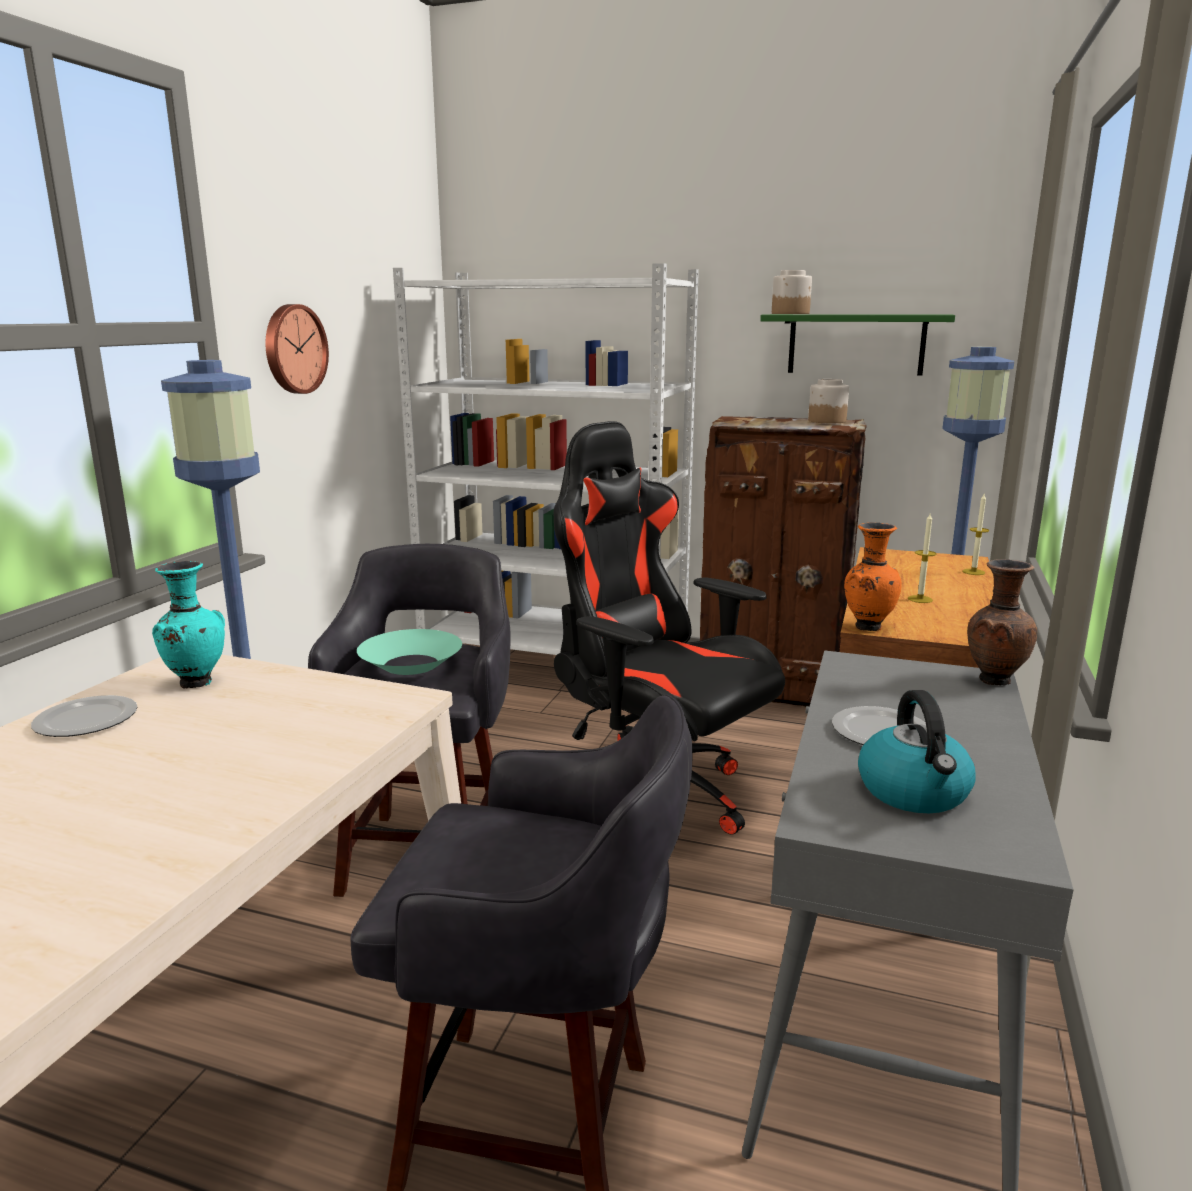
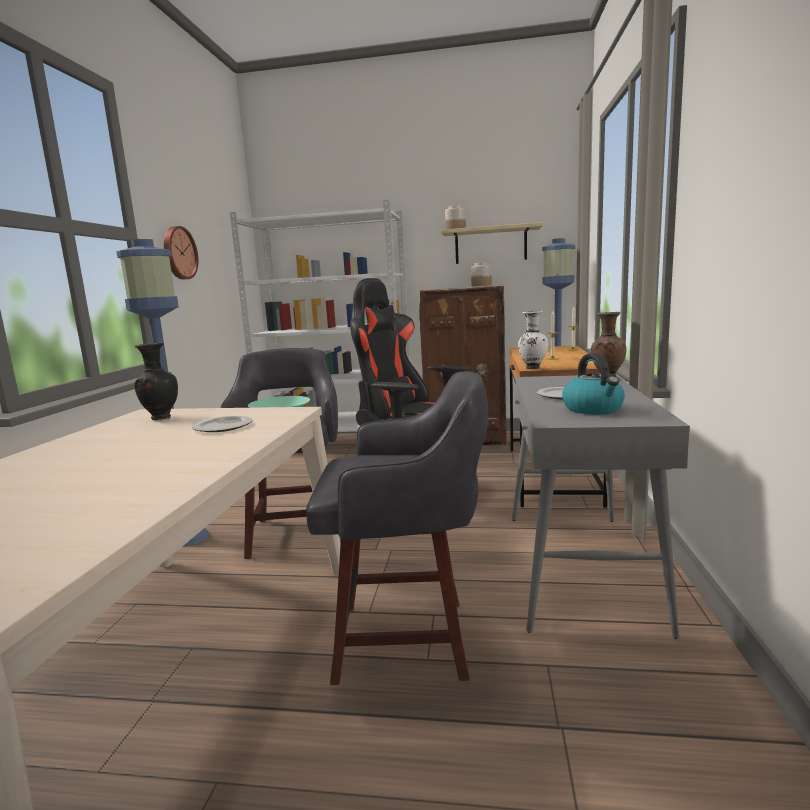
camera: 10 degrees left, 5 degrees down
plate [31,695,138,737] -> plate moved to [192,416,252,432]
turquoise vase [152,561,225,688] -> black vase [135,343,178,420]
green shelf [760,314,955,376] -> beige shelf [441,222,543,264]
orange vase [844,523,902,631] -> white vase [518,311,548,369]

